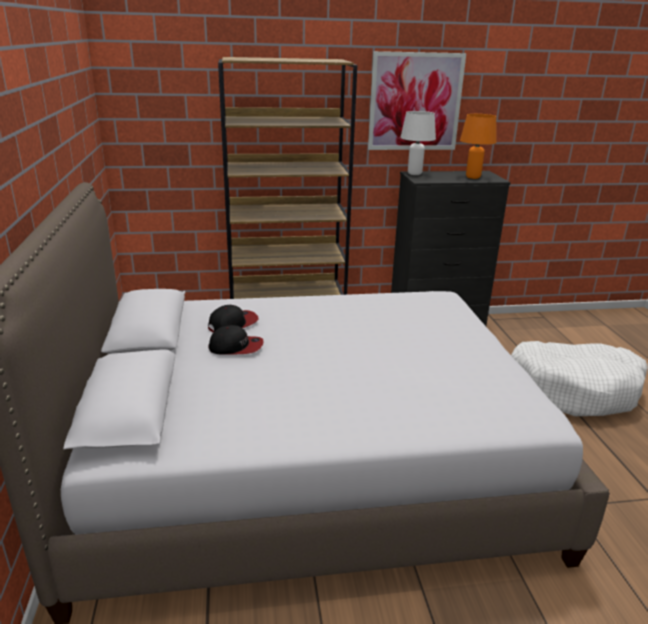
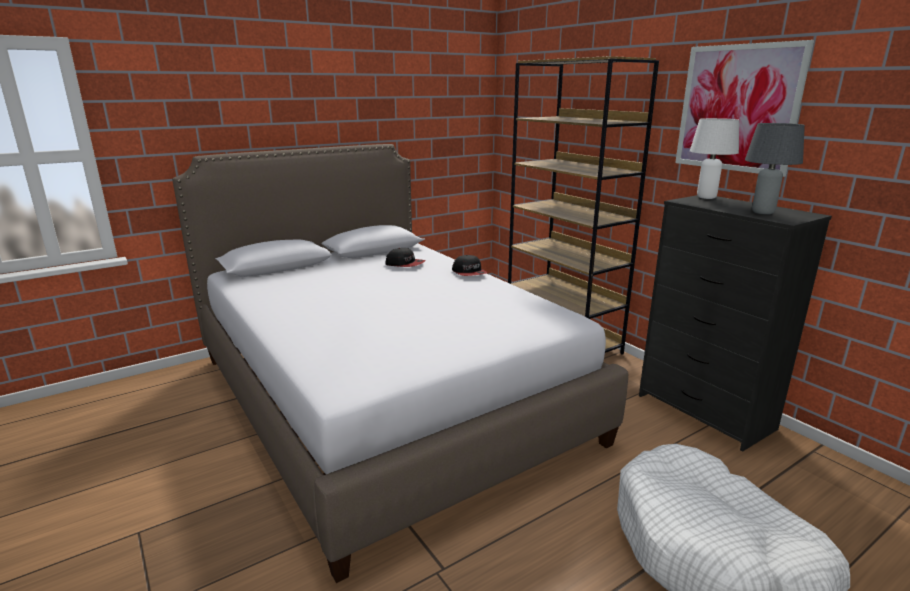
camera: 65 degrees right, 5 degrees down
cap [209,325,264,355] -> cap moved to [452,255,487,276]
orange table lamp [460,114,496,179] -> grey table lamp [745,123,805,215]

